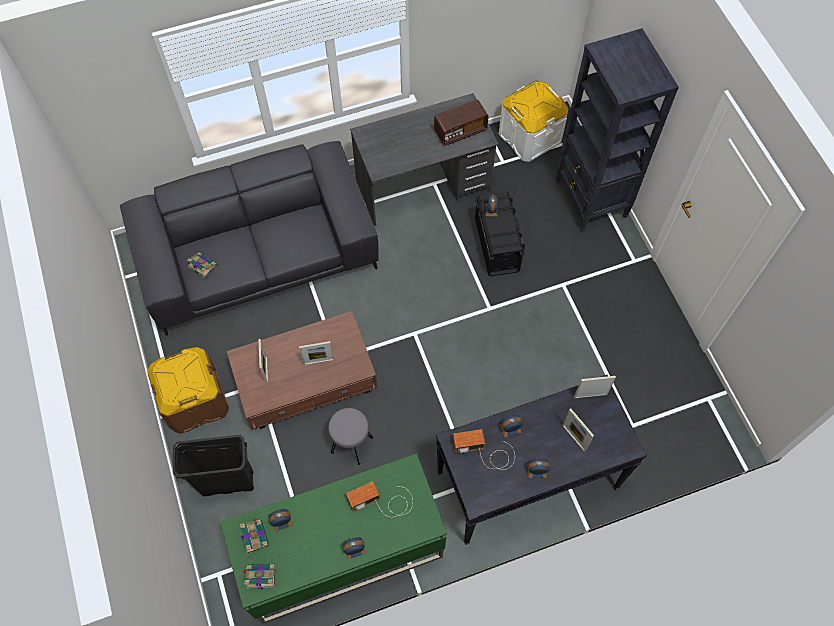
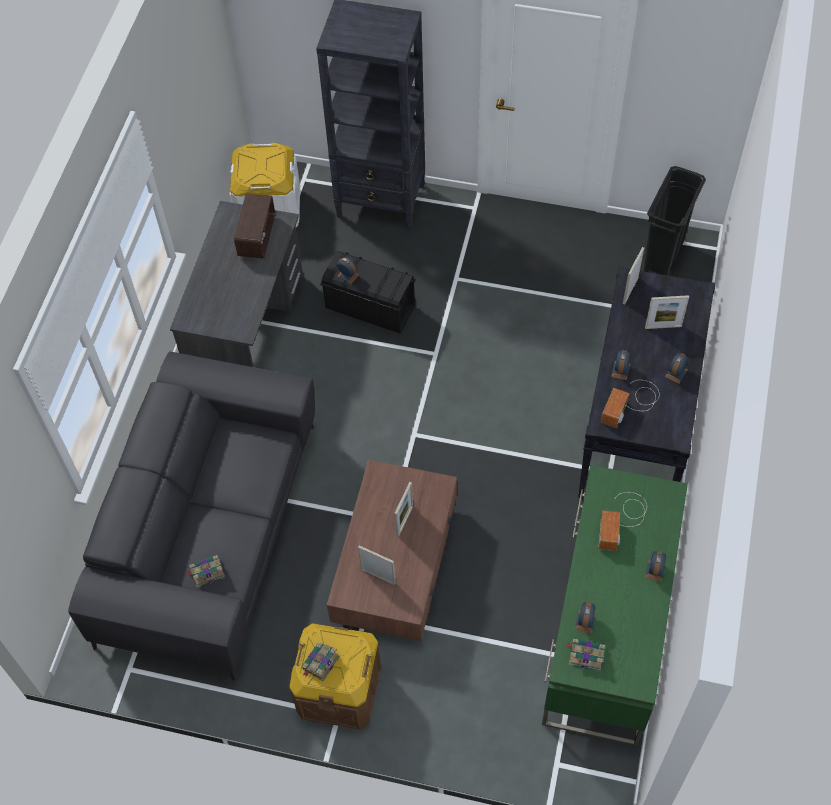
camera: 55 degrees left, 5 degrees down
black trash can [173,434,254,497] -> black trash can moved to [644,166,706,275]
book [242,564,275,589] -> book moved to [302,642,340,681]
grey stool [328,408,373,465] -> none

